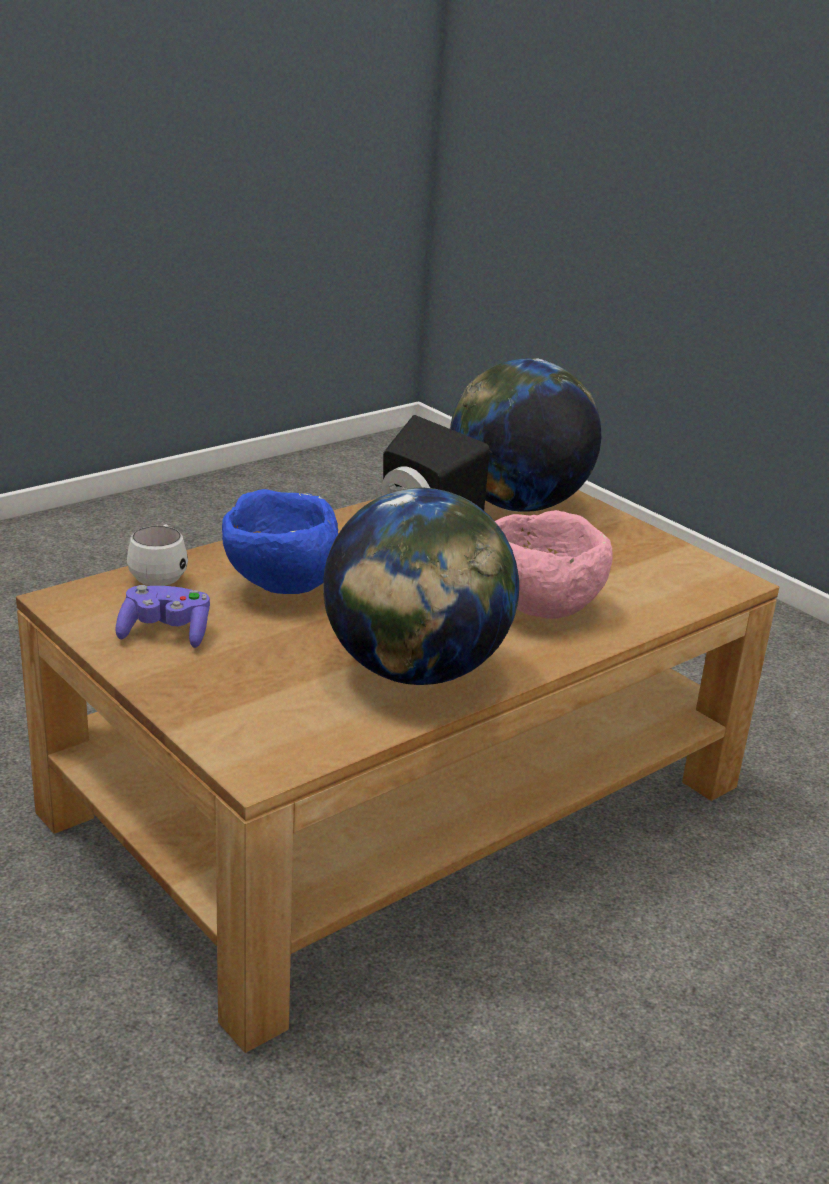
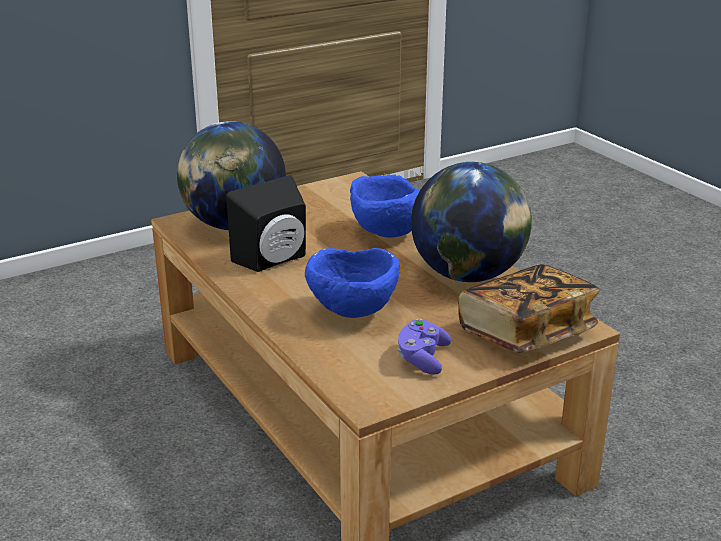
camera: 80 degrees left, 0 degrees up
white mug [127,525,188,586] -> none
pink bowl [495,510,613,619] -> blue bowl [350,174,419,238]
none -> book [458,264,600,353]

